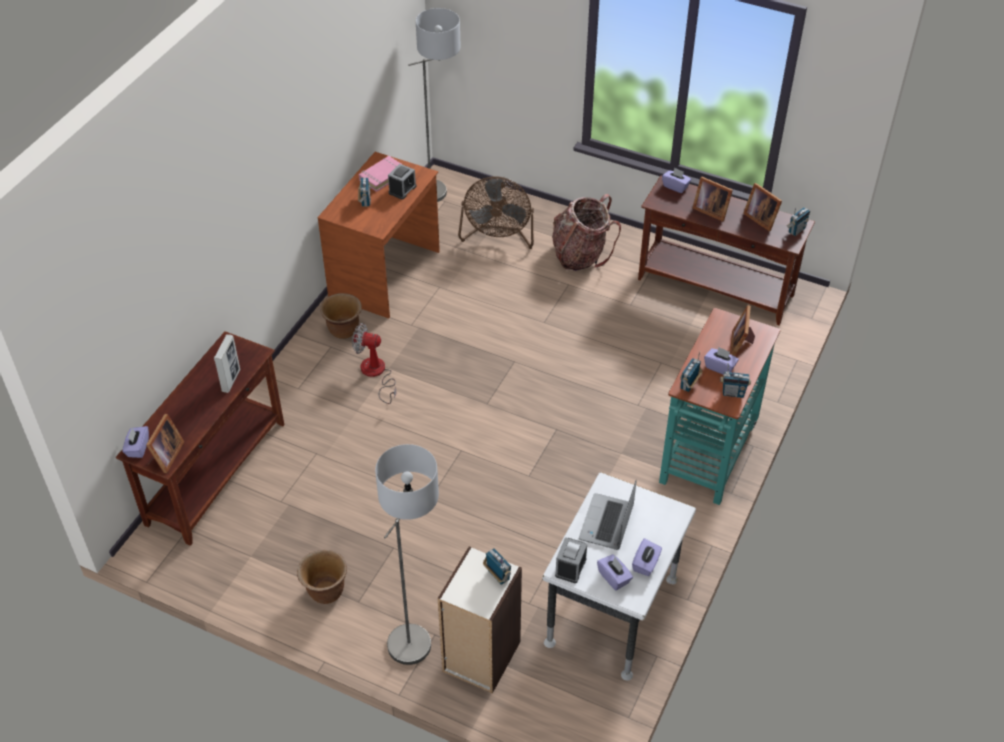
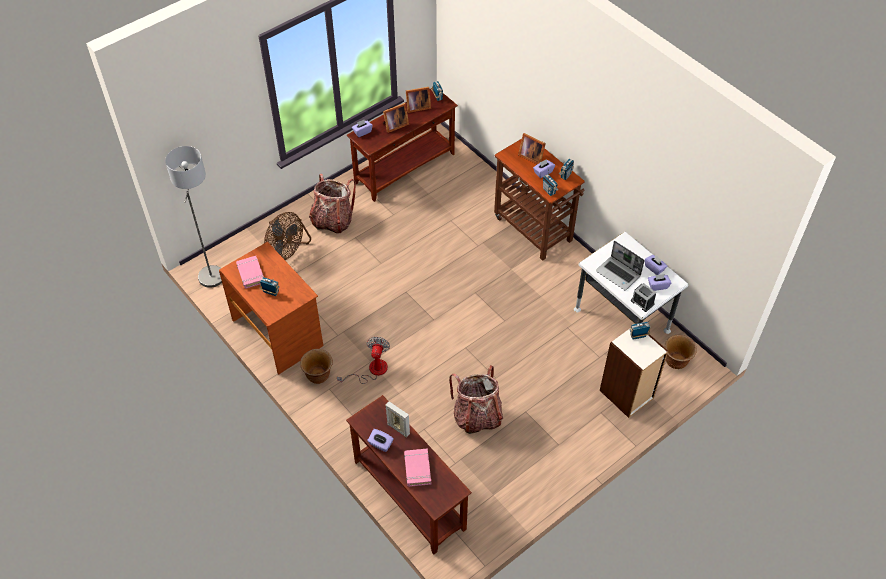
camera: 65 degrees left, 5 degrees up
purple tissue box [122,426,149,458] -> purple tissue box moved to [367,429,394,452]
picture frame [146,414,184,473] -> none
brown planter [297,550,347,604] -> brown planter moved to [665,335,697,369]
fan [352,323,396,404] -> fan turned 150 degrees clockwise [337,337,390,384]
grey floor lamp [375,444,439,665] -> none
alarm clock [388,164,417,200] -> none
turquoise cart [659,308,780,505] -> brown cart [494,139,585,261]
none -> pink book [404,448,431,487]
none -> backpack [449,365,503,434]

